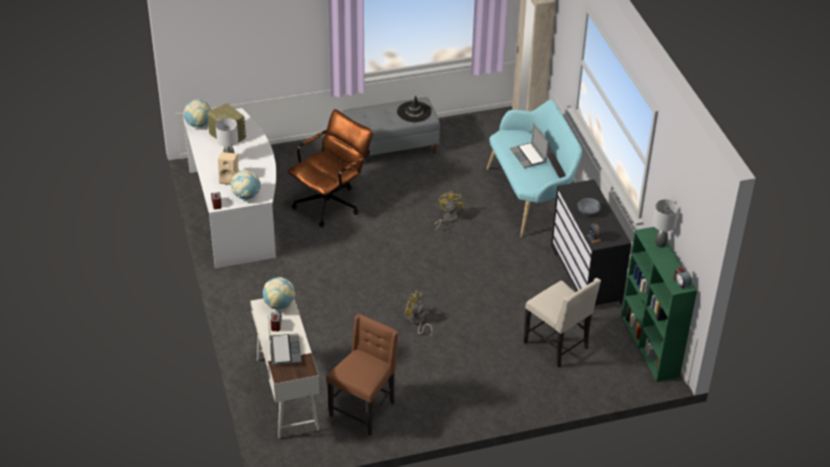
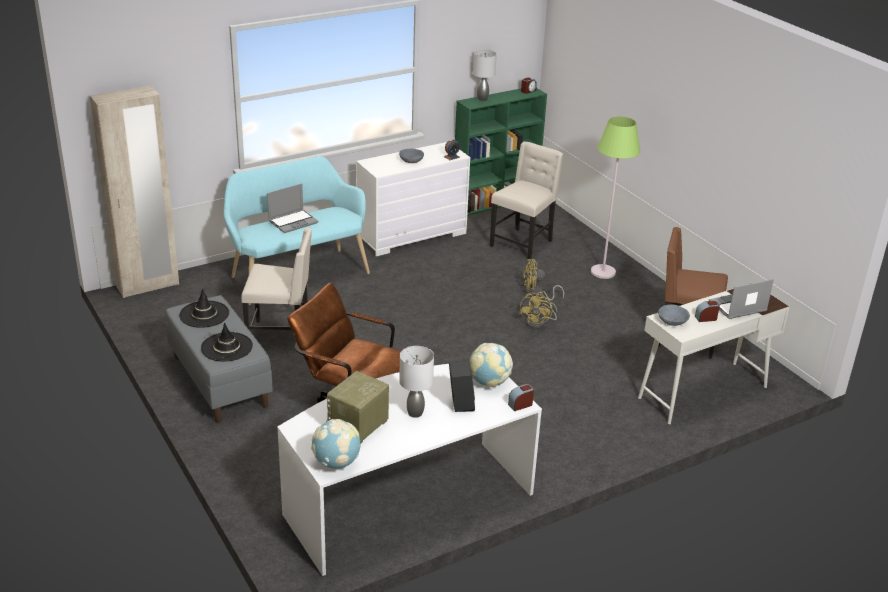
camera: 105 degrees left, 10 degrees down
beige speaker [218,152,239,185] -> black speaker [449,360,475,412]
globe [263,277,295,310] -> grey bowl [658,304,690,326]
yellow fan [435,191,465,231] -> yellow fan moved to [523,259,564,300]
black dresser [551,179,632,305] -> white dresser [356,142,471,256]
none -> black hat [201,322,253,362]
none -> beige chair [241,228,312,332]
none -> green floor lamp [591,116,640,279]

